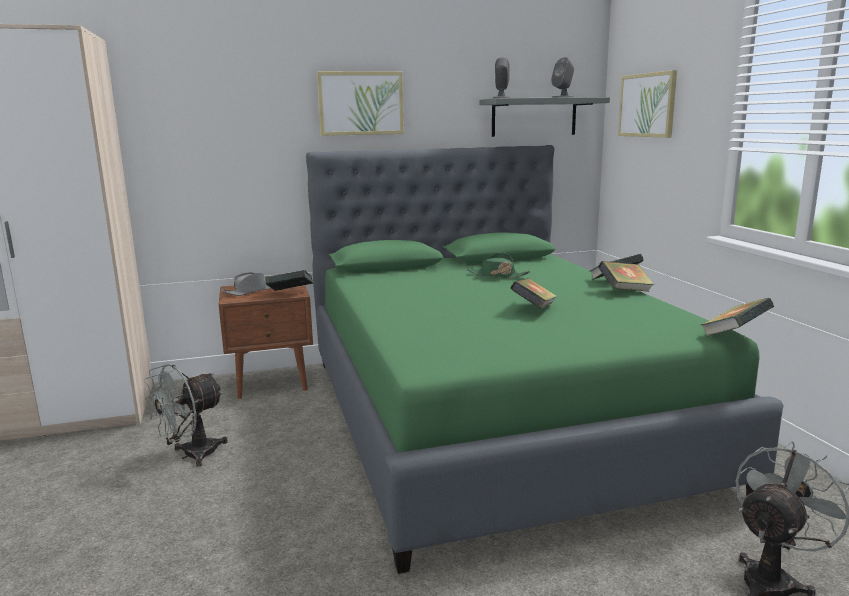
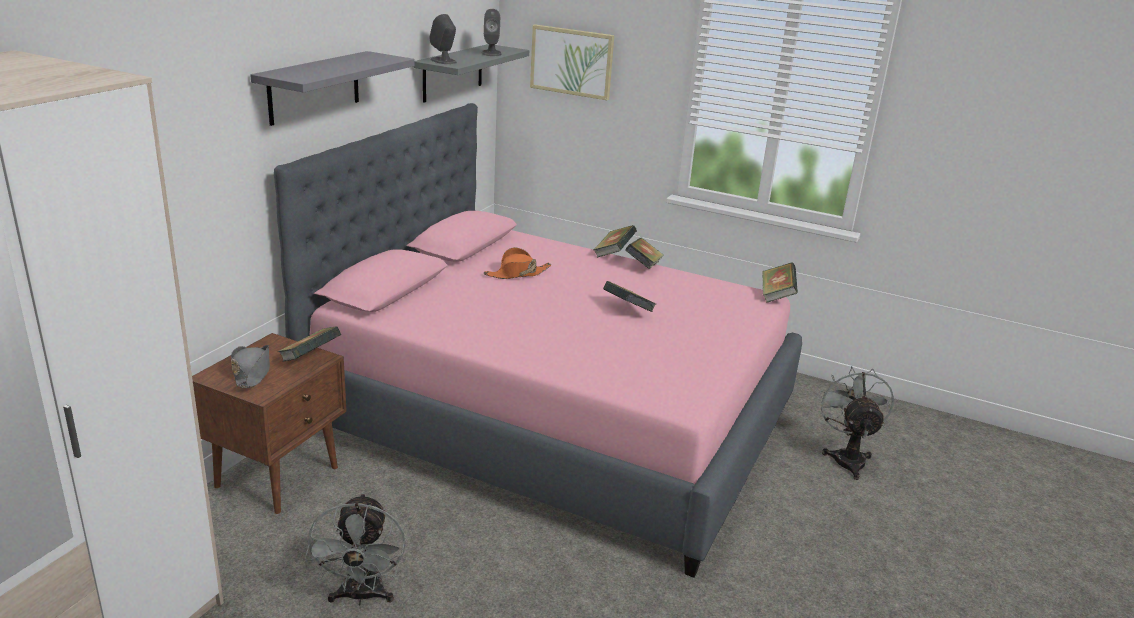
camera: 50 degrees left, 10 degrees up
green bed [306,145,783,574] -> pink bed [274,103,802,578]
picture [317,71,404,136] -> grey shelf [250,51,415,126]
green hat [467,252,530,279] -> orange hat [484,247,551,279]

